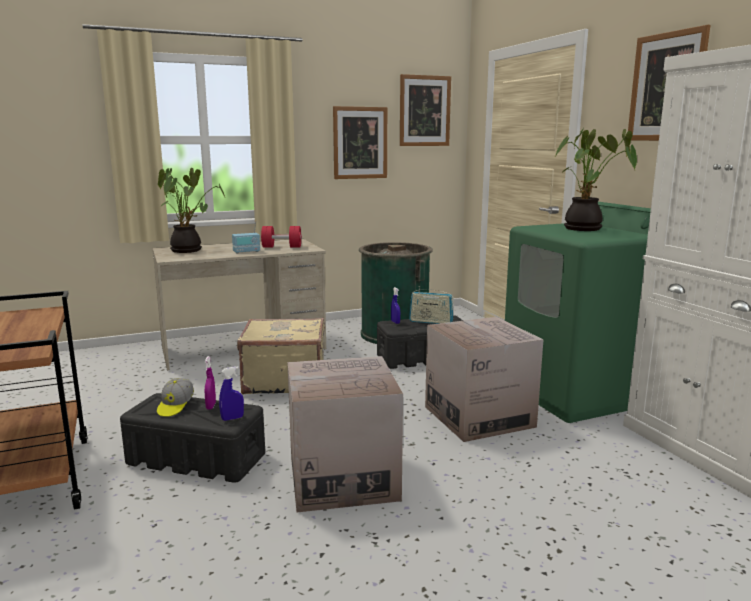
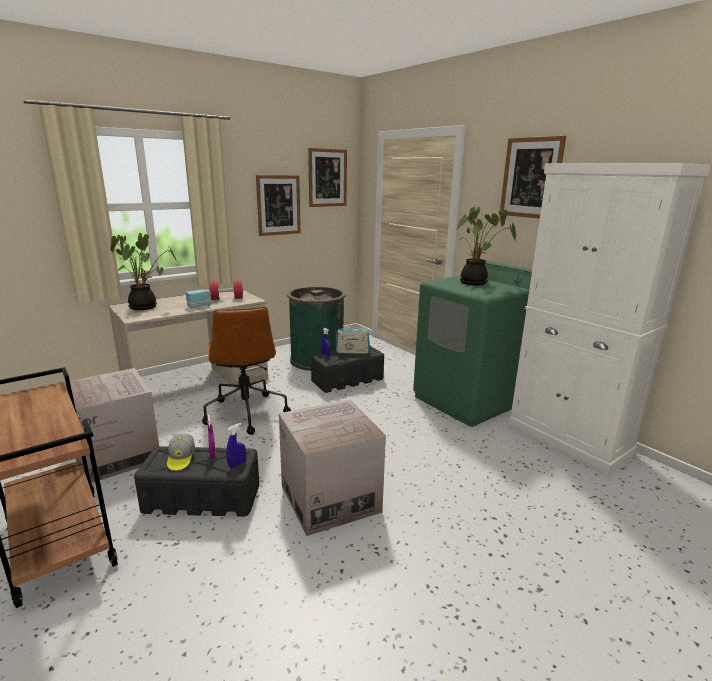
camera: 15 degrees left, 5 degrees up
beige suitcase [237,318,325,395] -> brown office chair [202,307,291,435]
cardboard box [425,317,543,442] -> cardboard box moved to [64,368,159,483]

